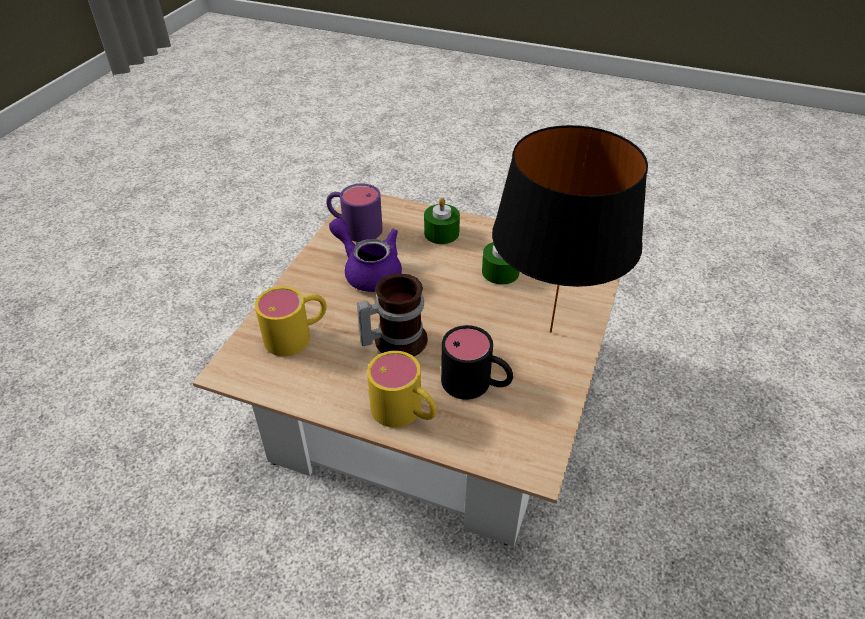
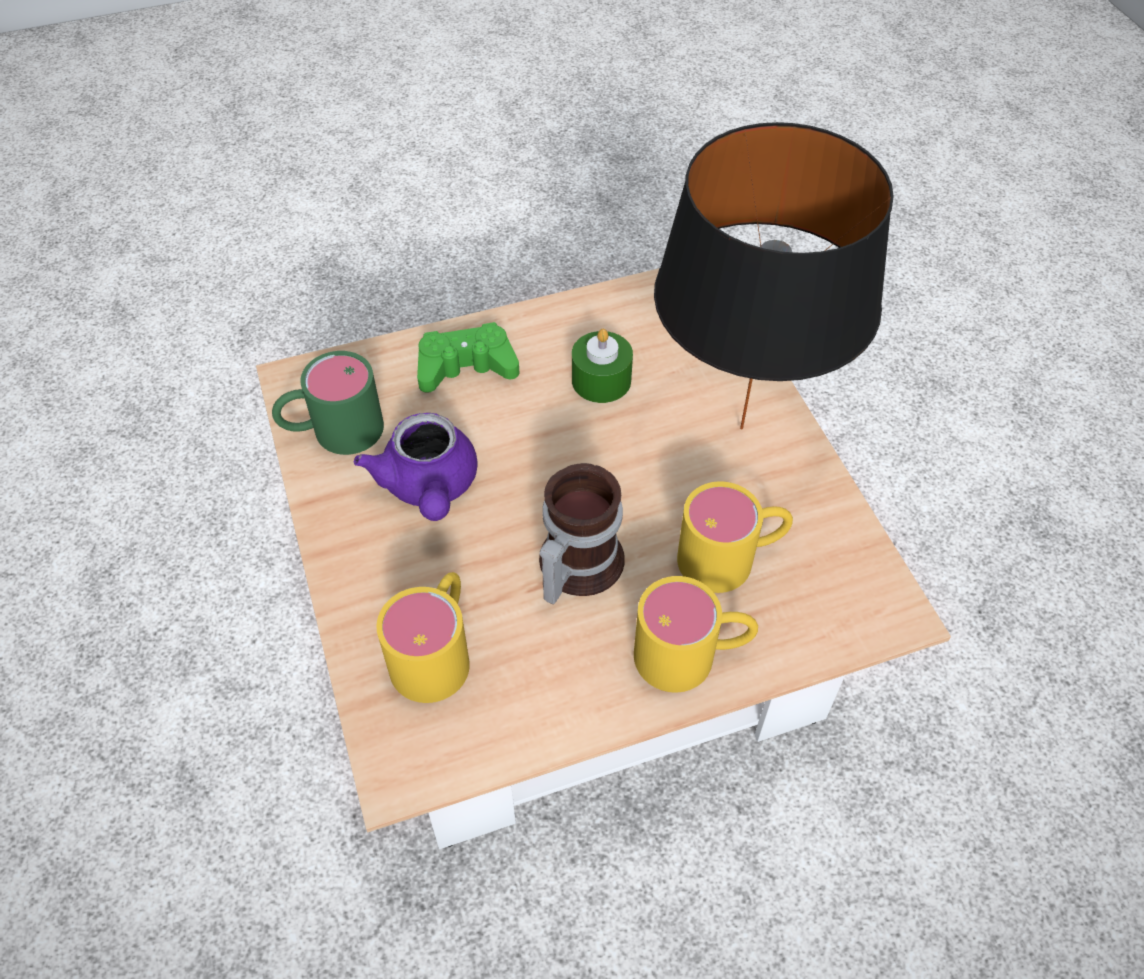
camera: 40 degrees left, 10 degrees up
purple mug [326,183,383,242] -> green mug [272,351,384,455]
purple teapot [329,218,402,292] -> purple teapot turned 105 degrees counterclockwise [353,413,478,521]
green candle [424,198,460,244] -> green game controller [417,322,519,393]
black mug [441,325,513,400] -> yellow mug [677,481,793,593]

